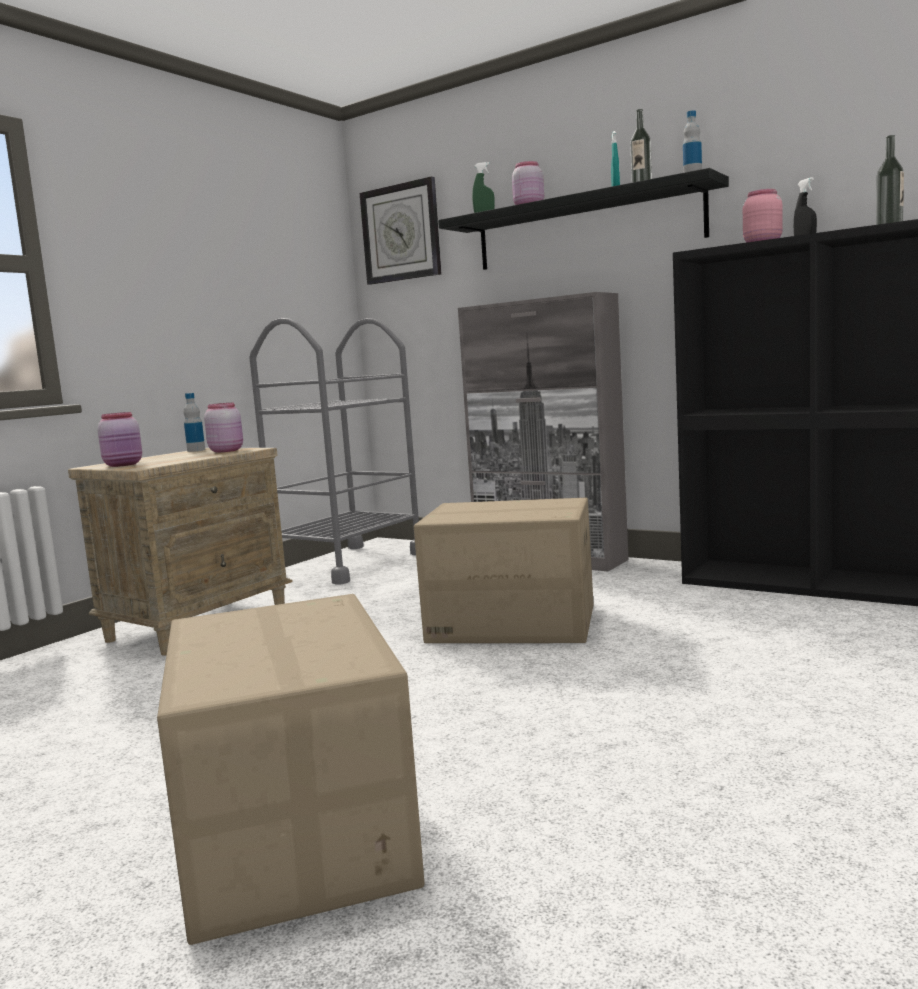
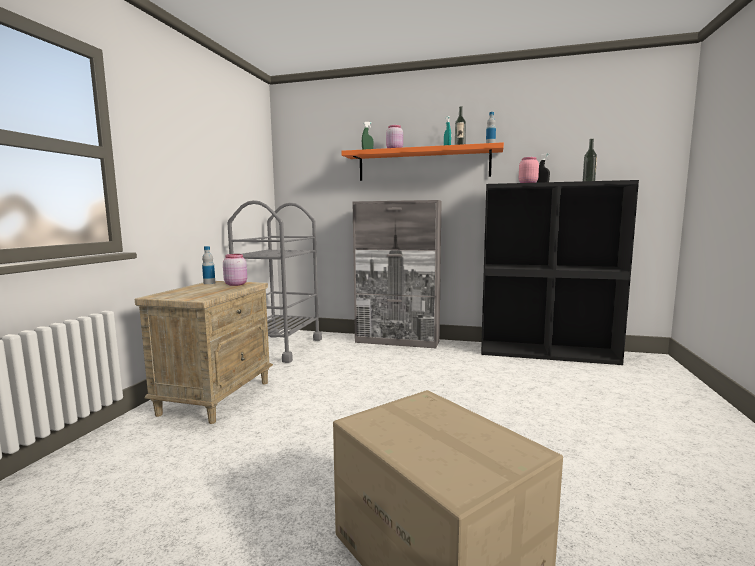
camera: 20 degrees left, 0 degrees up
pink jar [97,412,142,467] -> none
wall clock [360,177,442,285] -> none
cardboard box [414,498,594,643] -> none
black shelf [438,168,729,270] -> orange shelf [341,142,504,181]

